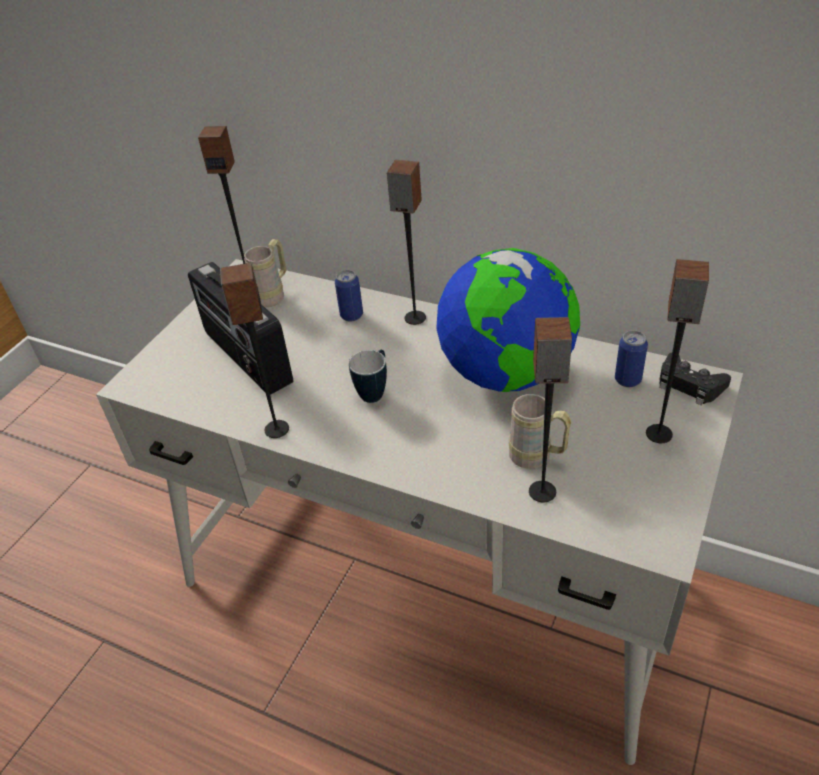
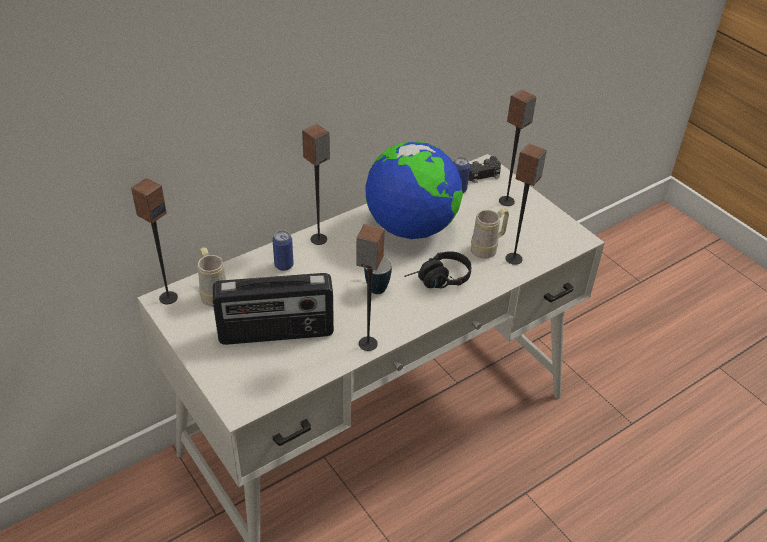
camera: 65 degrees left, 0 degrees up
none -> black headphones [404,251,471,288]

